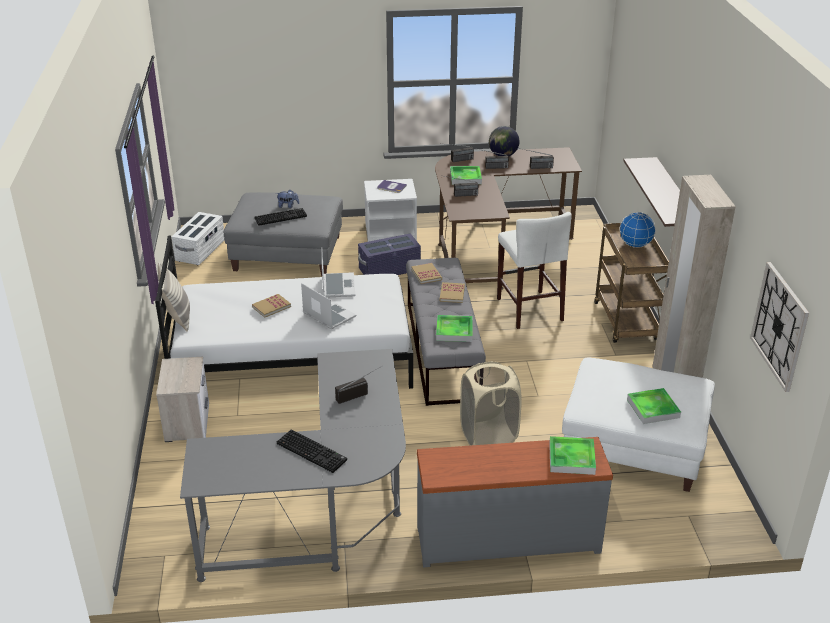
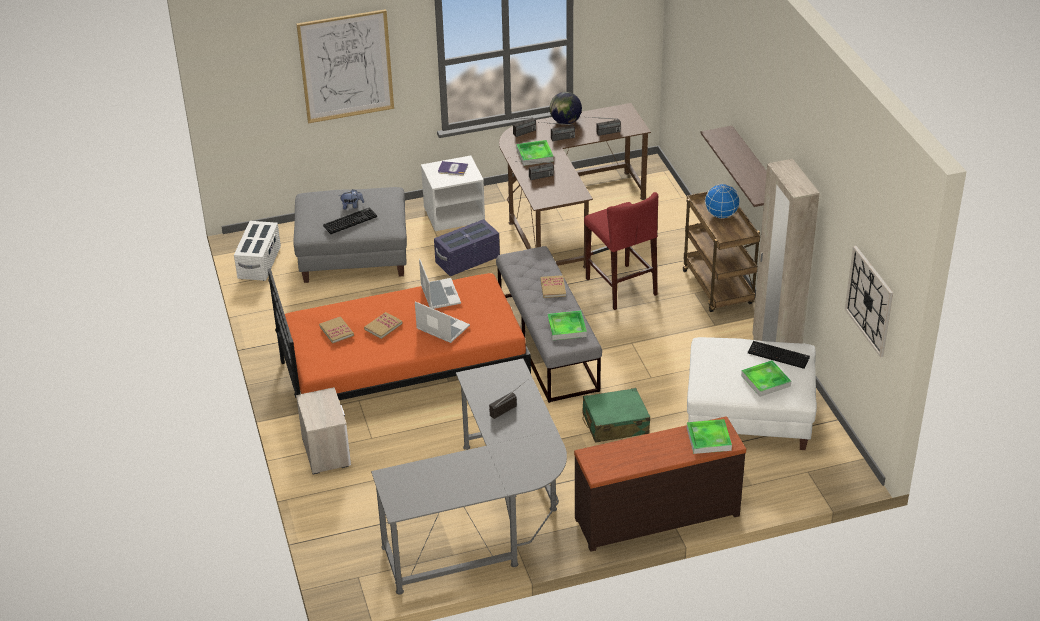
camera: 10 degrees left, 5 degrees up
white bed [155,236,413,389] -> orange bed [268,268,531,400]
pillow [158,262,190,332] -> none
keyboard [277,430,347,473] -> keyboard moved to [748,341,810,369]
book [411,263,442,284] -> book moved to [319,317,354,344]
grey dresser [417,437,613,567] -> brown dresser [574,416,746,552]
beige laundry basket [460,361,522,446] -> green suitcase [582,388,650,443]
white stool [497,212,572,329] -> red stool [584,192,658,310]
none -> picture [296,9,394,123]

